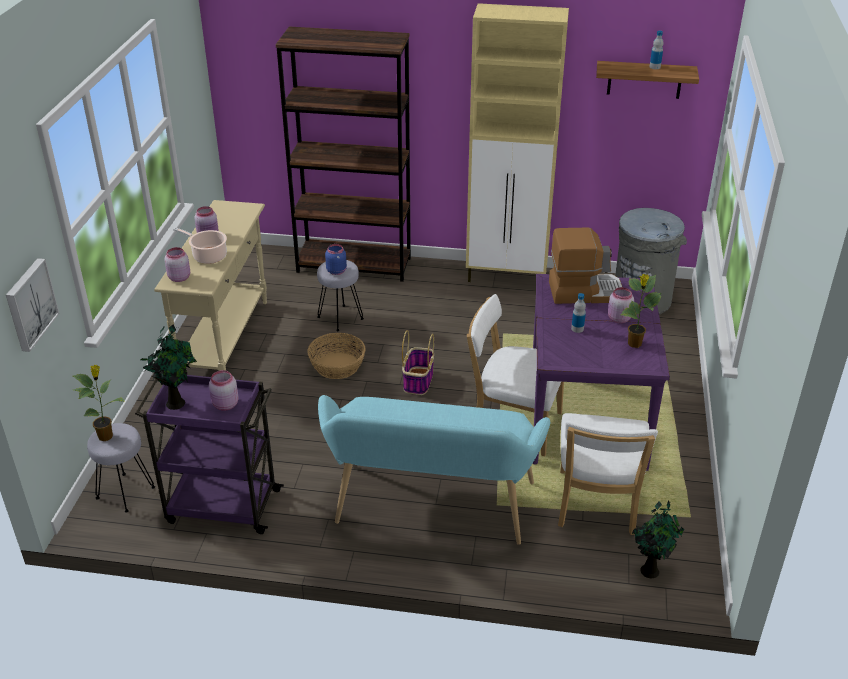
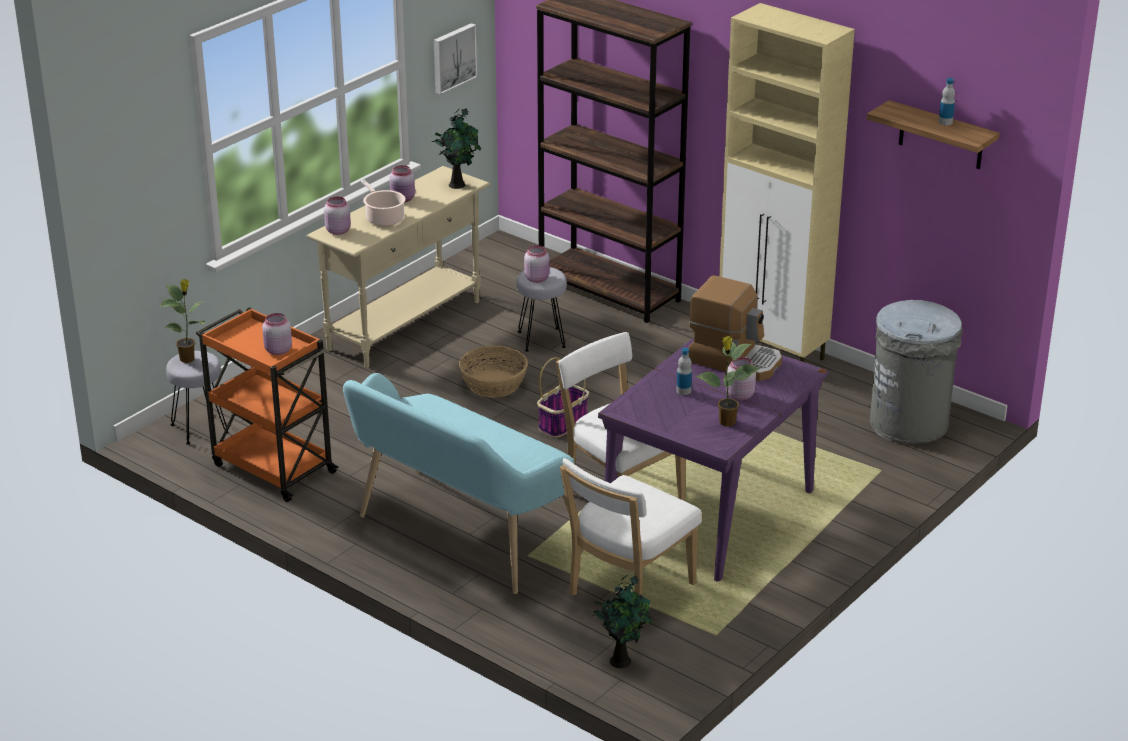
camera: 30 degrees right, 5 degrees down
picture [6,258,59,352] -> picture moved to [434,23,478,95]
purple cart [135,375,284,534] -> orange cart [196,307,339,502]
potted plant [141,324,197,410] -> potted plant moved to [432,108,481,189]
blue jar [325,244,347,275] -> pink jar [524,245,549,283]

